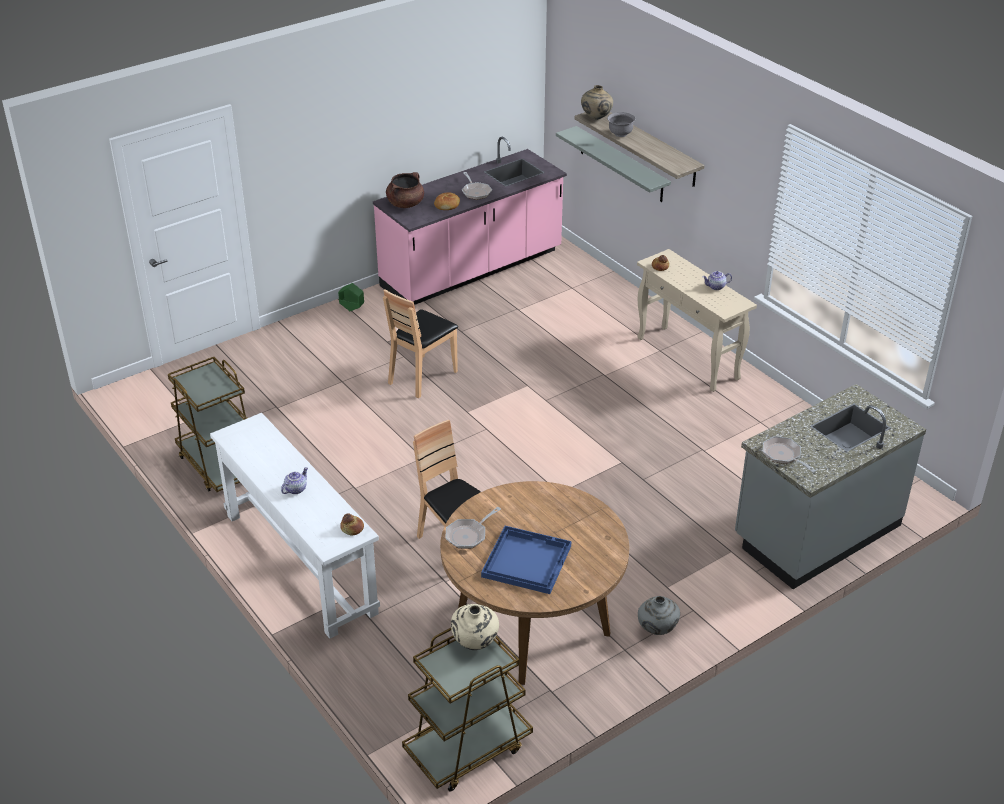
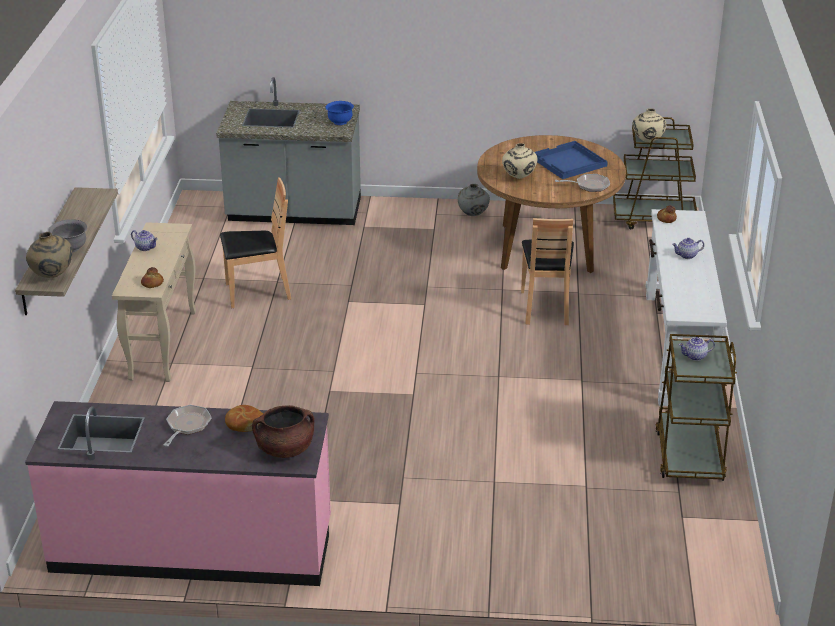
camera: 140 degrees left, 5 degrees down
green planter [338,283,364,311] -> none
brown chair [383,289,458,398] -> brown chair moved to [220,177,291,308]
grey shelf [556,126,671,202] -> none
frying pan [763,436,816,473] -> blue bowl [326,101,354,125]
none -> beige vase [502,143,537,179]
none -> teapot [679,337,715,361]

